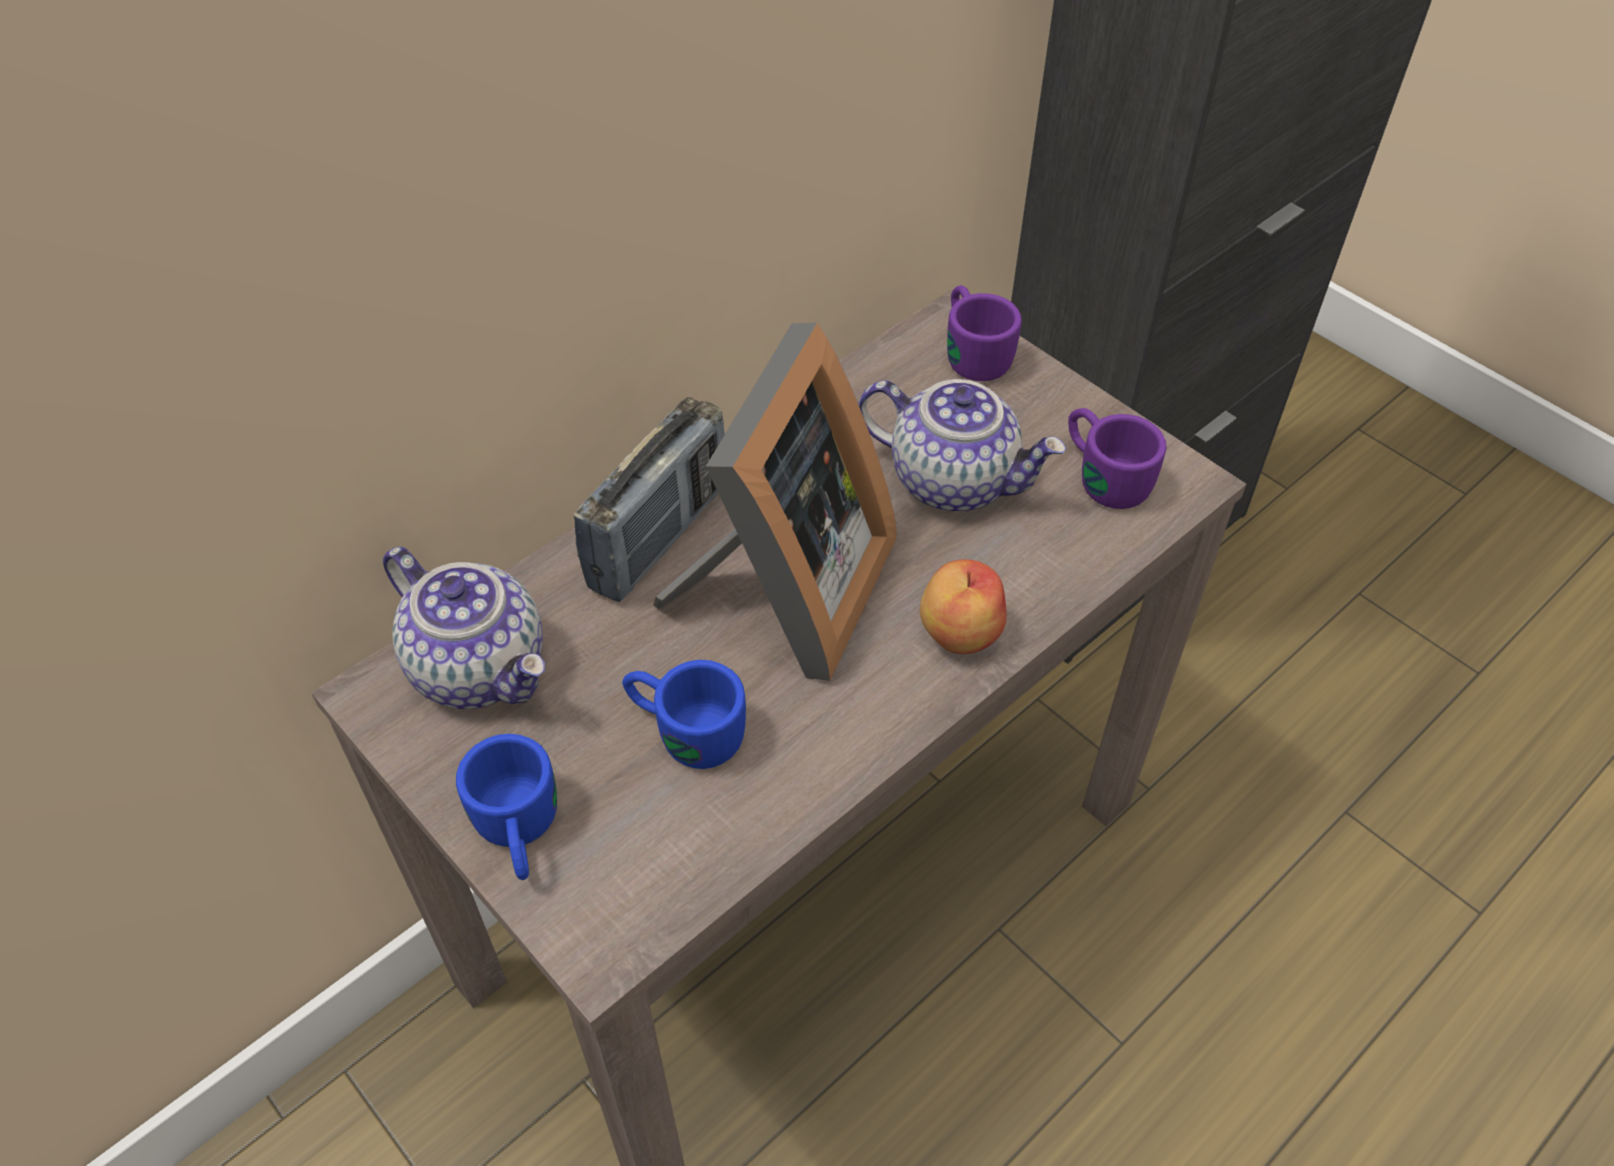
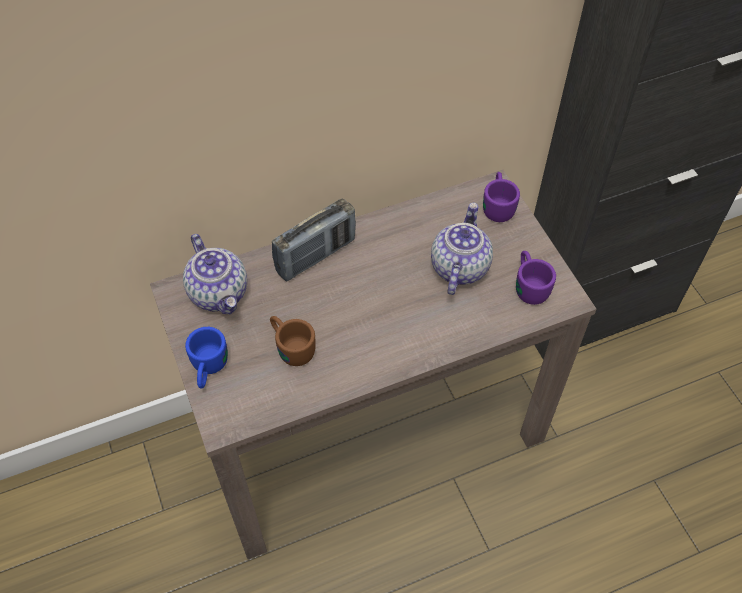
camera: 20 degrees right, 5 degrees up
blue mug [622,660,746,769] -> brown mug [270,316,316,366]
picture frame [653,323,897,681] -> none
teapot [858,379,1067,511] -> teapot turned 120 degrees counterclockwise [431,202,493,295]
apple [920,559,1007,654] -> none

